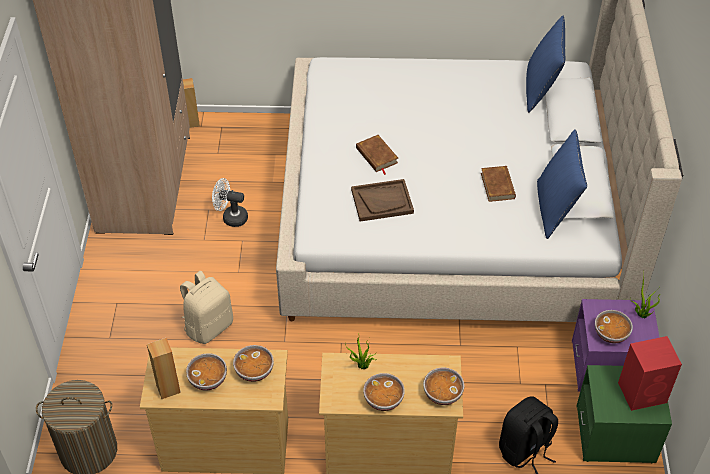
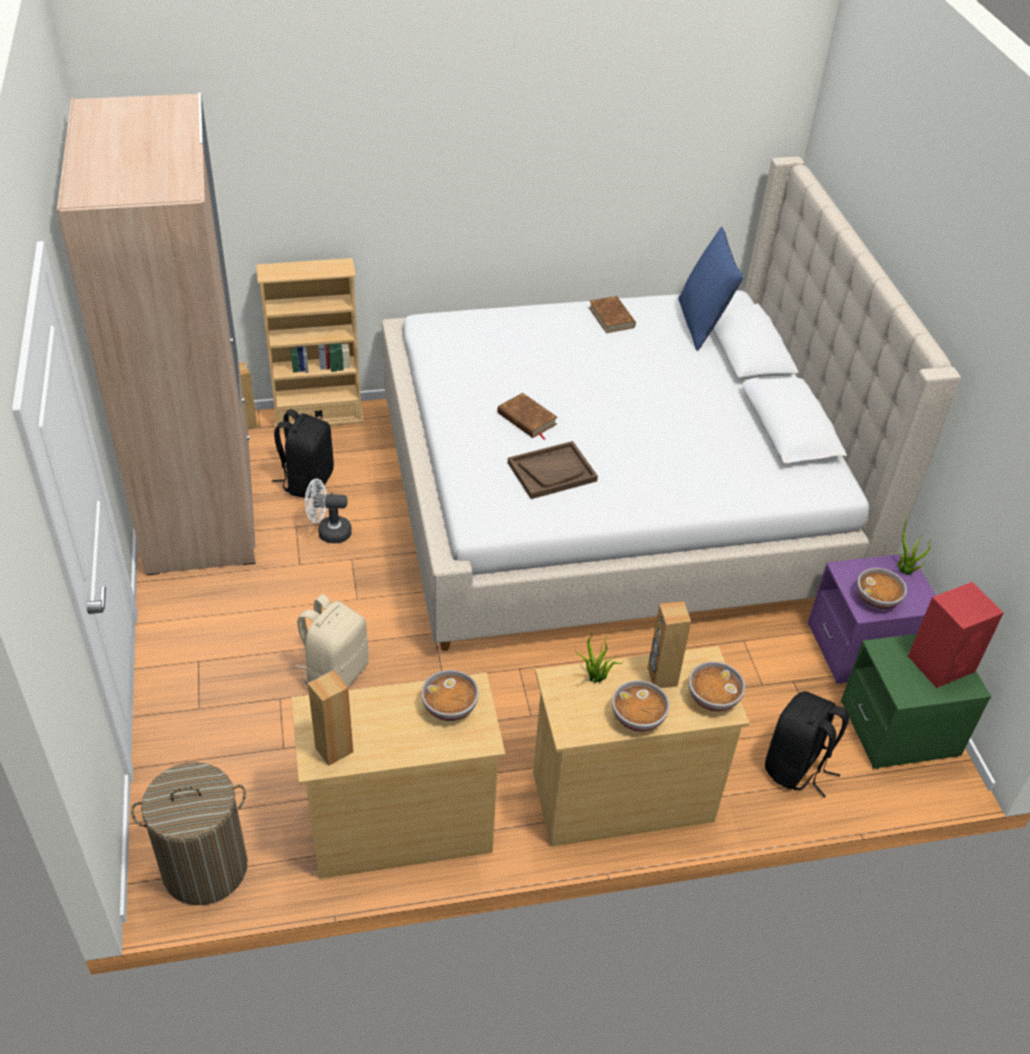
camera: 15 degrees left, 5 degrees down
bowl [186,353,227,390] -> none
brown book [481,166,516,202] -> brown book moved to [589,296,636,333]
blue pillow [537,129,587,239] -> none
none -> beige bookcase [256,258,364,430]
none -> black backpack [272,409,334,498]
none -> brown speaker [648,601,691,688]

